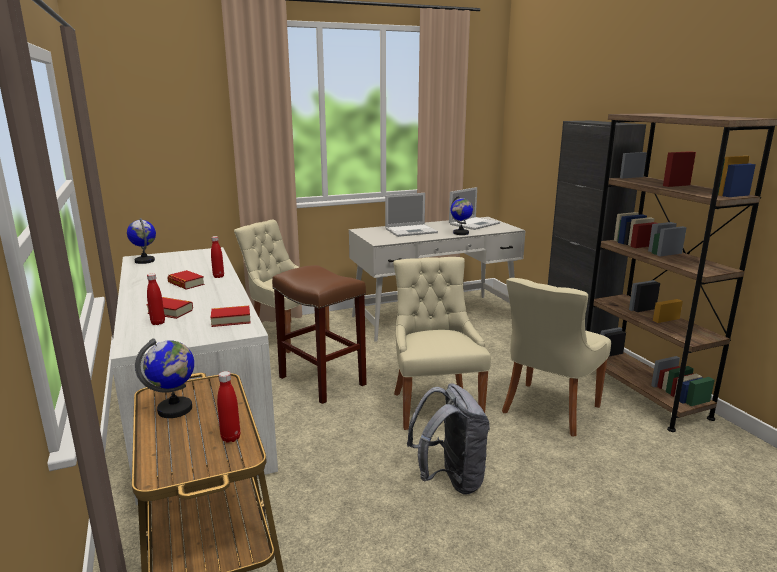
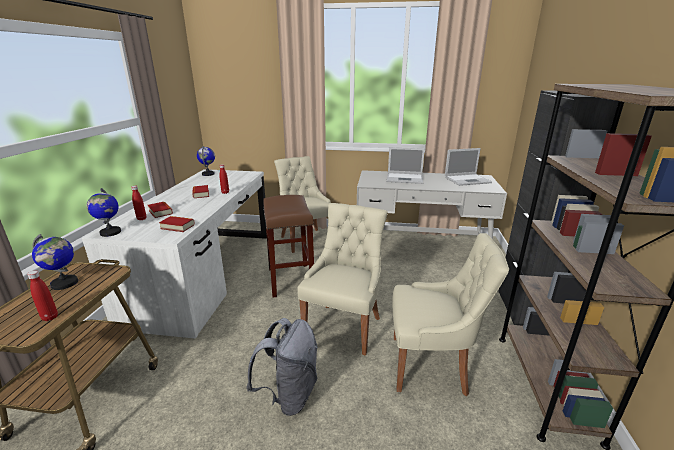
camera: 30 degrees right, 5 degrees up
globe [450,195,473,235] -> globe moved to [87,188,121,237]
beige chair [502,278,611,437] -> beige chair turned 150 degrees counterclockwise [392,233,509,396]

